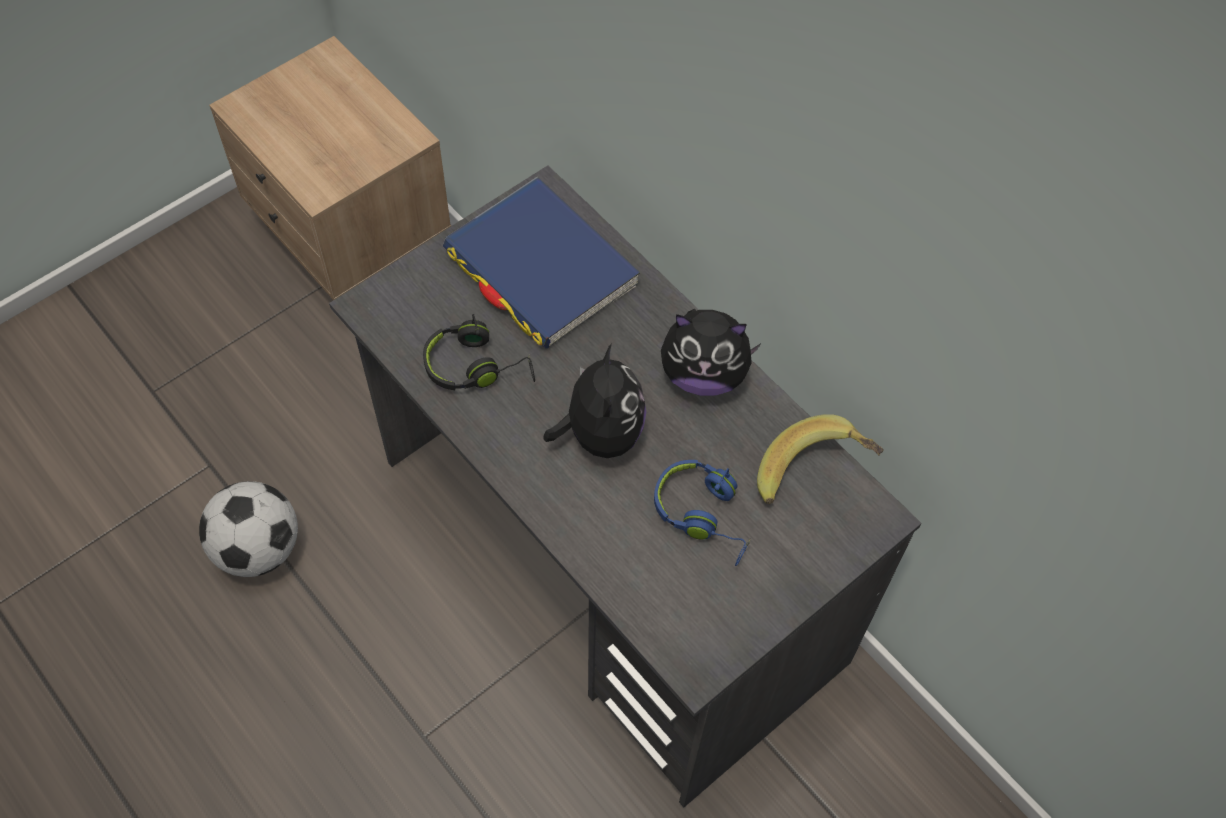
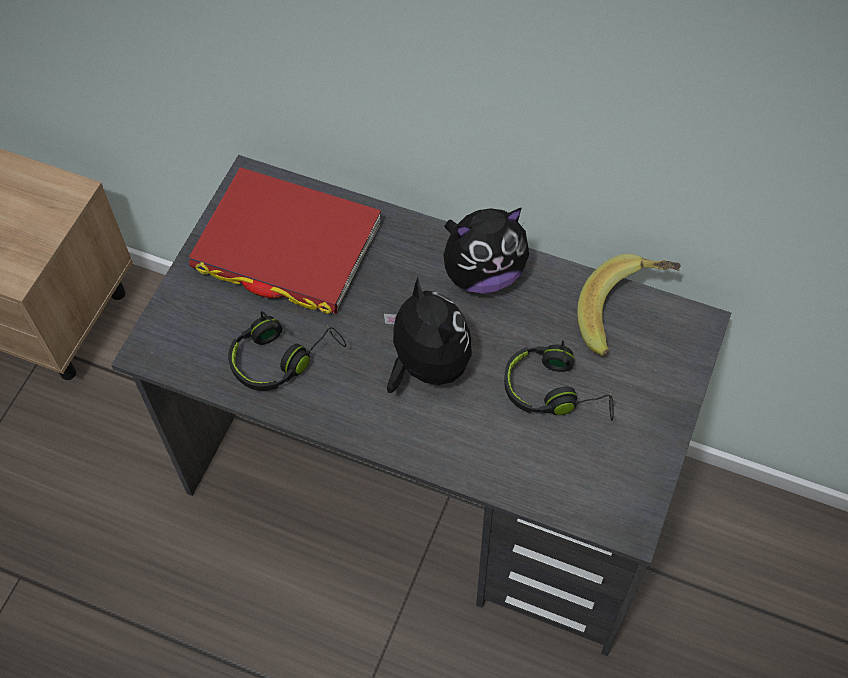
camera: 25 degrees left, 0 degrees up
football [199,481,298,577] -> none
blue book [443,177,640,349] -> red book [189,167,381,314]
blue headphones [654,460,751,566] -> black headphones [504,340,614,421]

